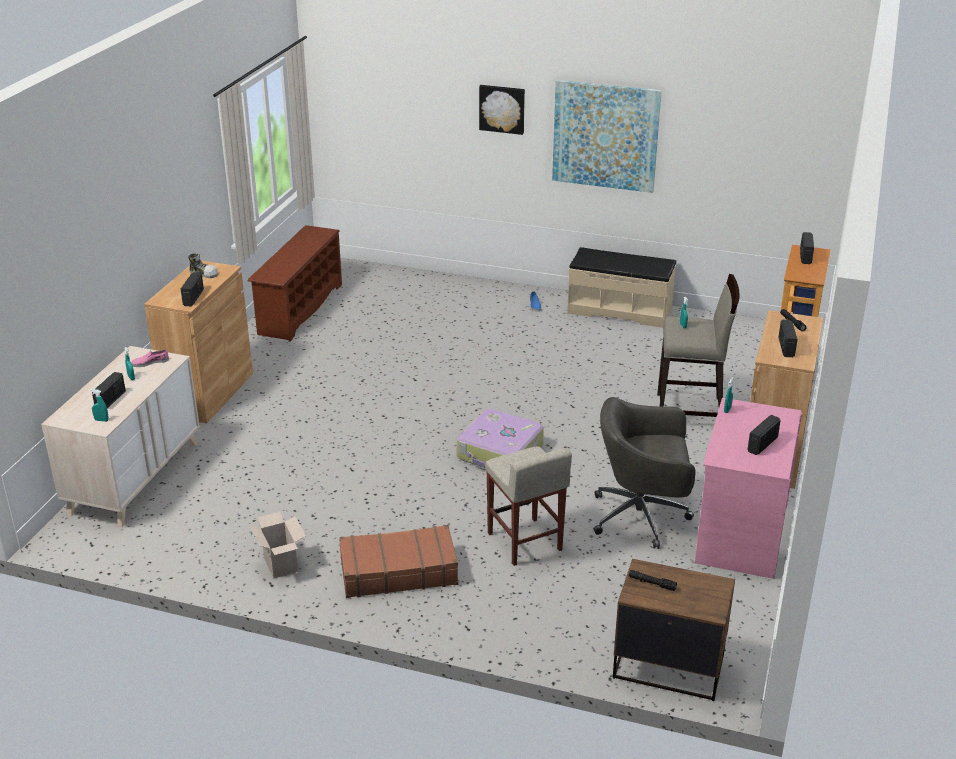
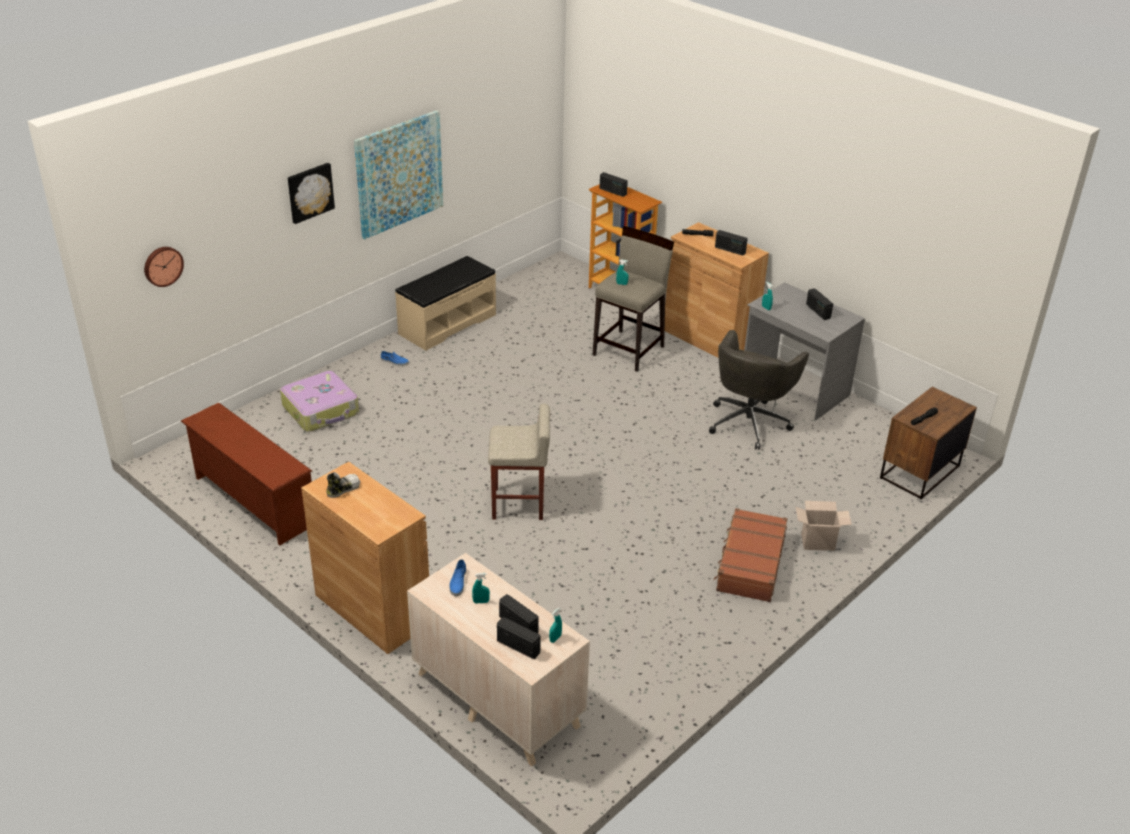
camera: 65 degrees left, 5 degrees up
pink shoe [131,349,169,367] -> blue shoe [449,559,466,596]
radio [181,272,204,307] -> radio moved to [497,617,541,659]
cardboard box [250,512,306,578] -> cardboard box moved to [796,501,852,551]
suitcase [457,409,544,468] -> suitcase moved to [280,371,359,432]
beige stool [485,446,572,566] -> beige stool moved to [488,404,550,520]
pink desk [695,398,802,579] -> grey desk [744,282,865,420]
none -> wall clock [144,247,184,287]

